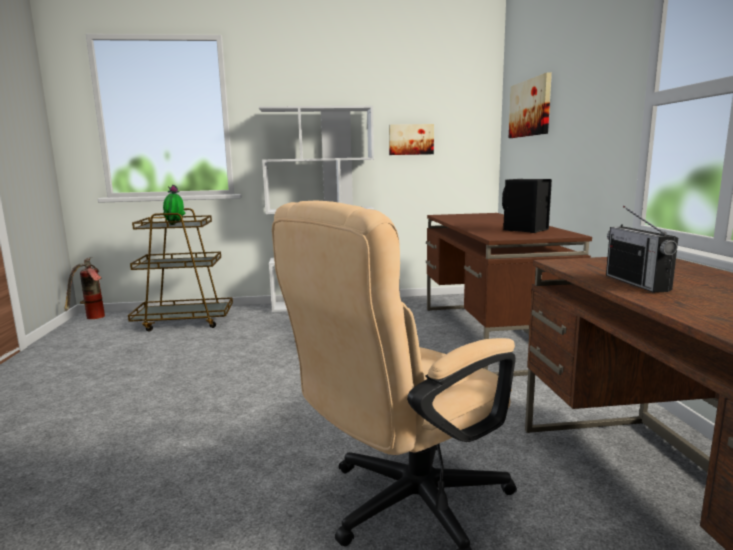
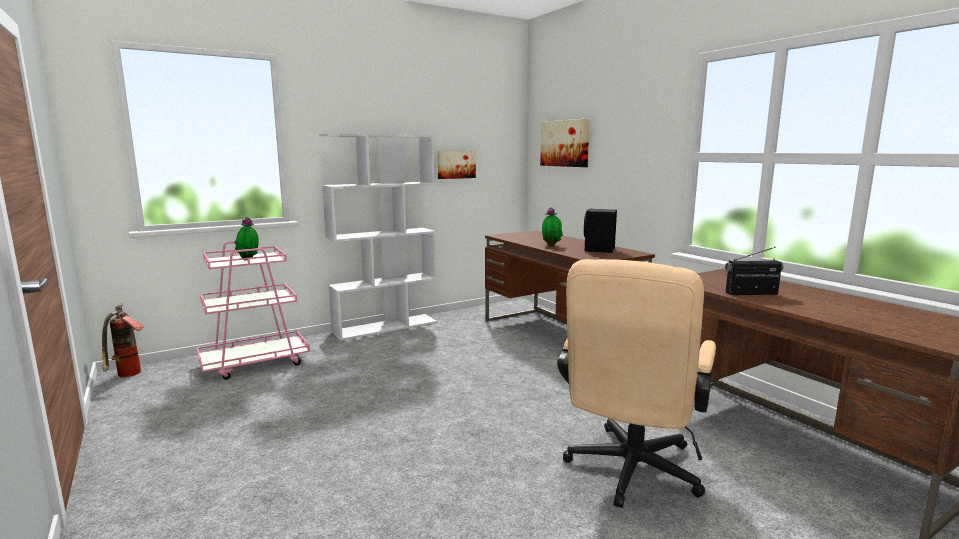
camera: 25 degrees left, 0 degrees up
brown cart [128,208,233,331] -> pink cart [197,241,310,380]
radio [606,206,678,293] -> radio turned 120 degrees clockwise [725,247,783,296]
none -> potted plant [542,207,563,246]

